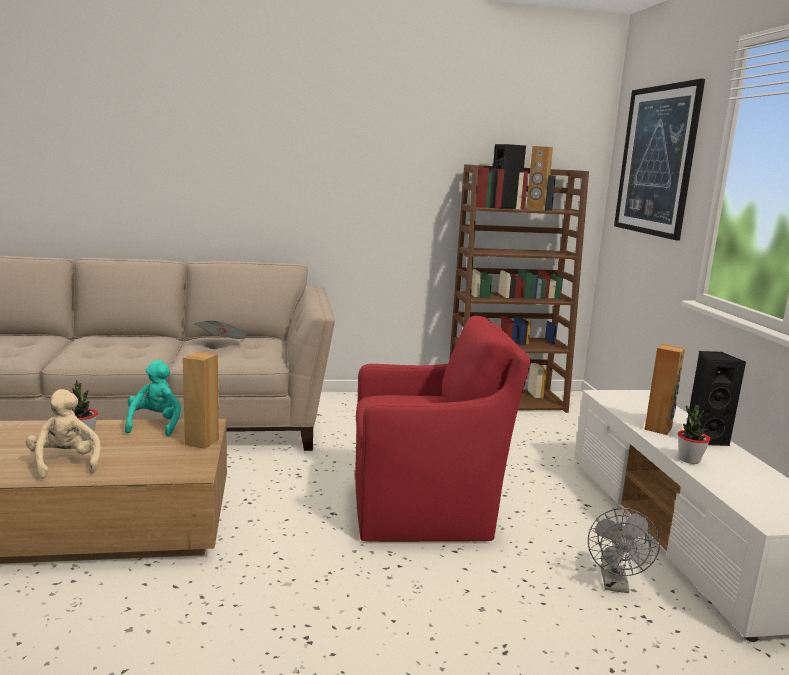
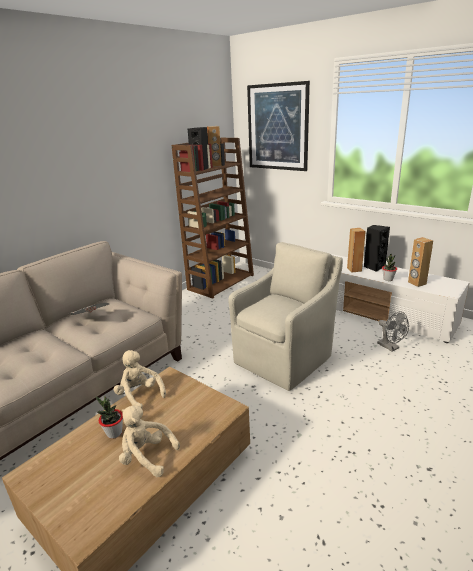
camera: 40 degrees left, 10 degrees up
turquoise plush toy [125,360,181,436] -> beige plush toy [113,350,166,408]
brown speaker [183,351,219,449] -> brown speaker moved to [408,237,433,287]
red armchair [355,316,531,542] -> beige armchair [229,242,343,391]

